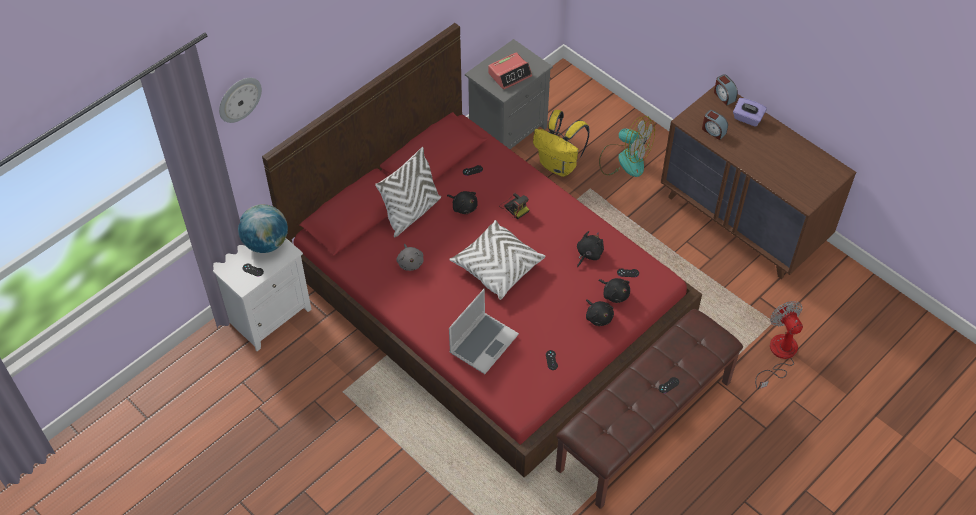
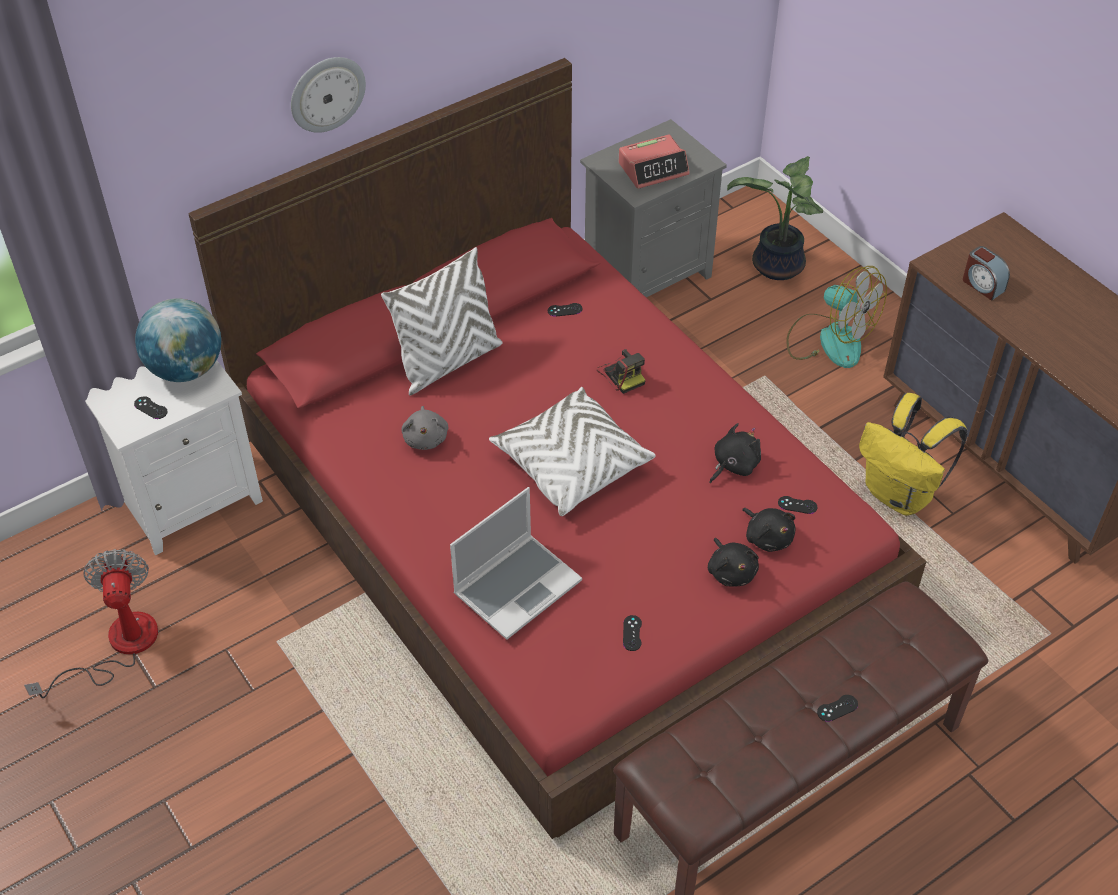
camera: 10 degrees right, 5 degrees down
wall clock [219,78,262,123] -> wall clock moved to [291,57,366,133]
black plush toy [447,191,478,214] -> none
yellow backpack [533,110,590,177] -> yellow backpack moved to [859,393,967,516]
alarm clock [714,74,738,106] -> none
purple tissue box [733,98,767,127] -> none
fan [755,301,803,390] -> fan moved to [24,549,158,698]
none -> potted plant [727,156,823,280]

